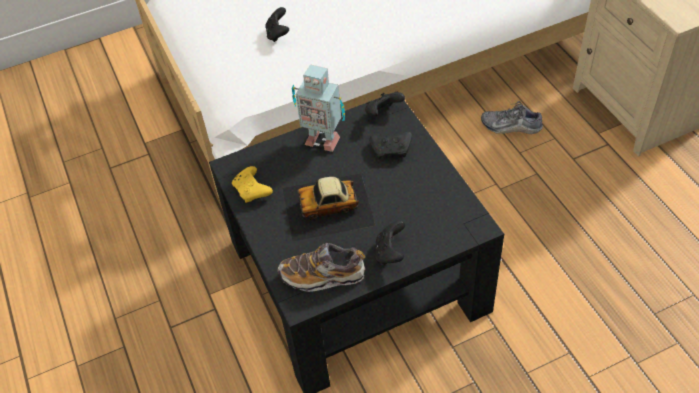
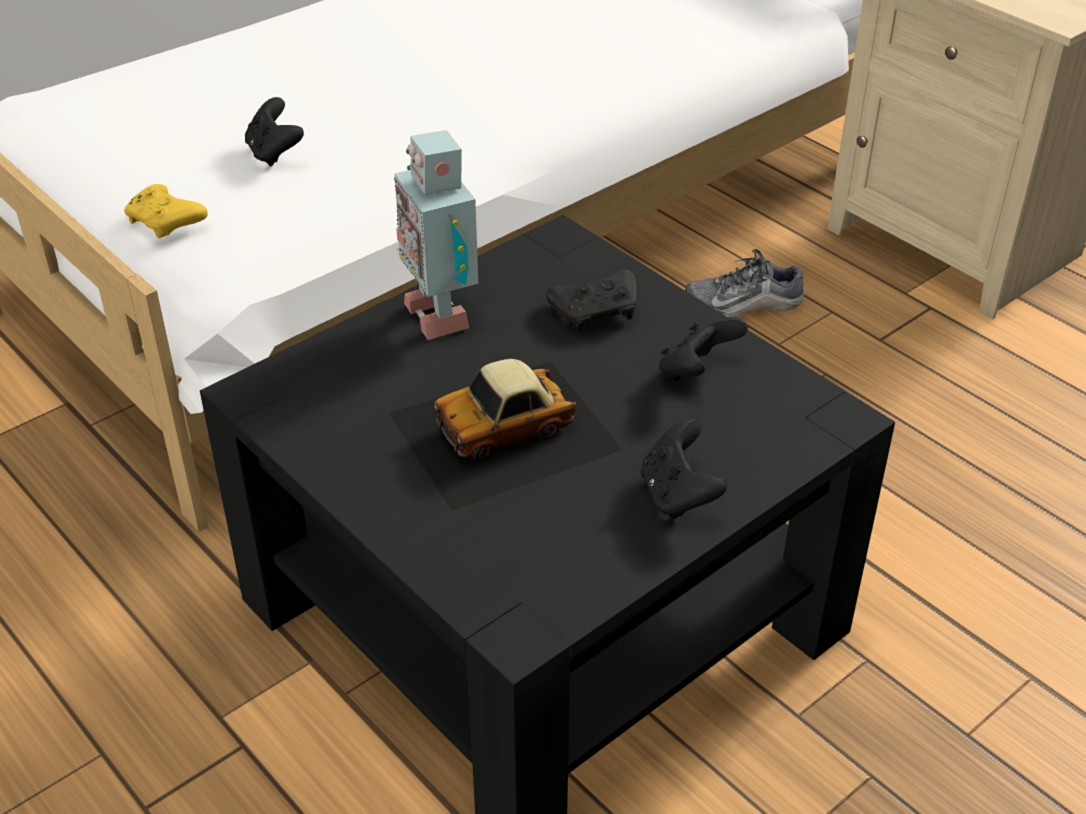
camera: 20 degrees left, 10 degrees down
yellow game controller [232,166,273,203] -> yellow game controller moved to [124,184,208,238]
shoe [278,243,365,292] -> none
toy robot [292,64,345,152] -> toy robot turned 60 degrees clockwise [394,130,478,340]
black game controller [365,92,405,117] -> black game controller moved to [659,317,748,382]

